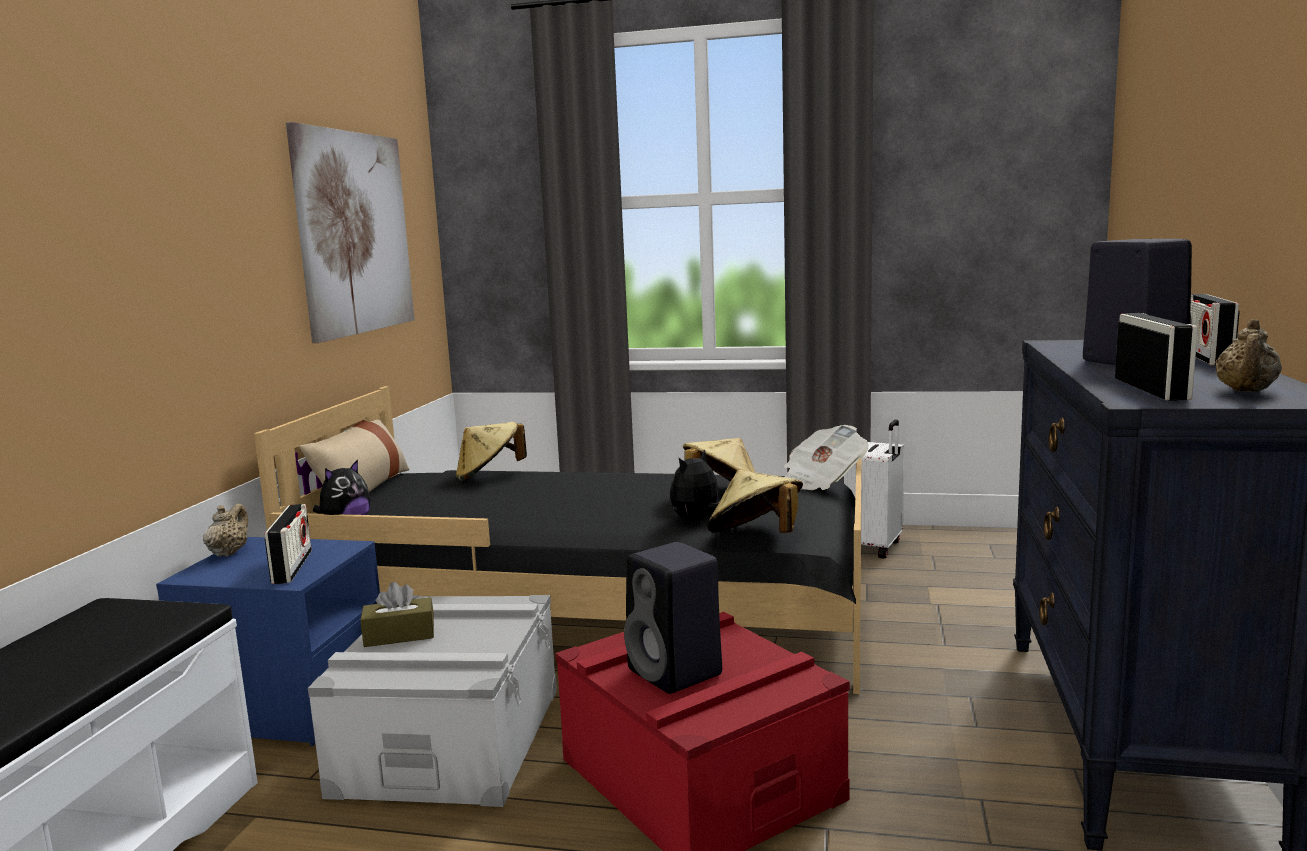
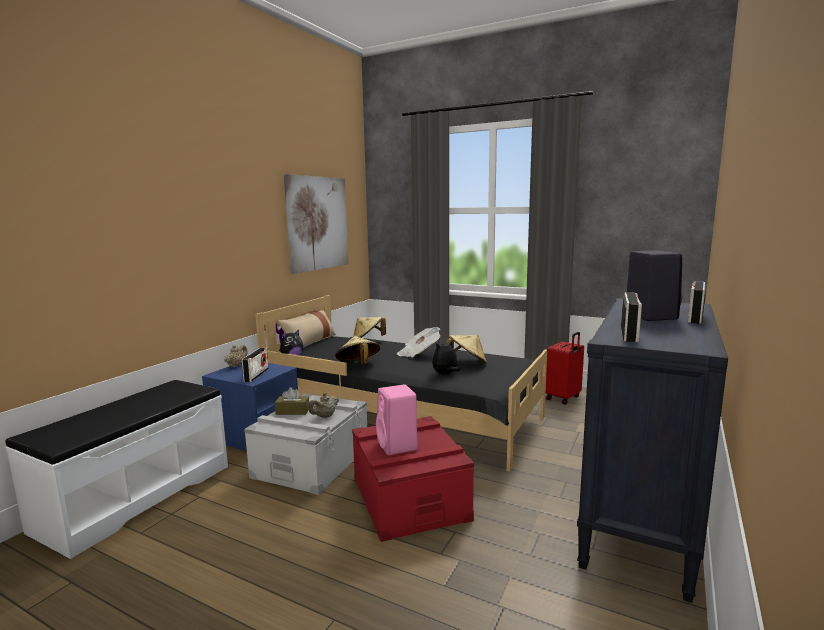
camera: 15 degrees right, 0 degrees up
black speaker [624,542,722,694] -> pink speaker [376,384,418,455]
beige hat [707,470,803,533] -> beige hat moved to [335,336,380,364]
newspaper [784,425,869,490] -> newspaper moved to [397,327,441,357]
white suitcase [844,419,904,559] -> red suitcase [546,332,584,405]
beige teapot [1215,319,1282,392] -> beige teapot moved to [308,393,339,418]

